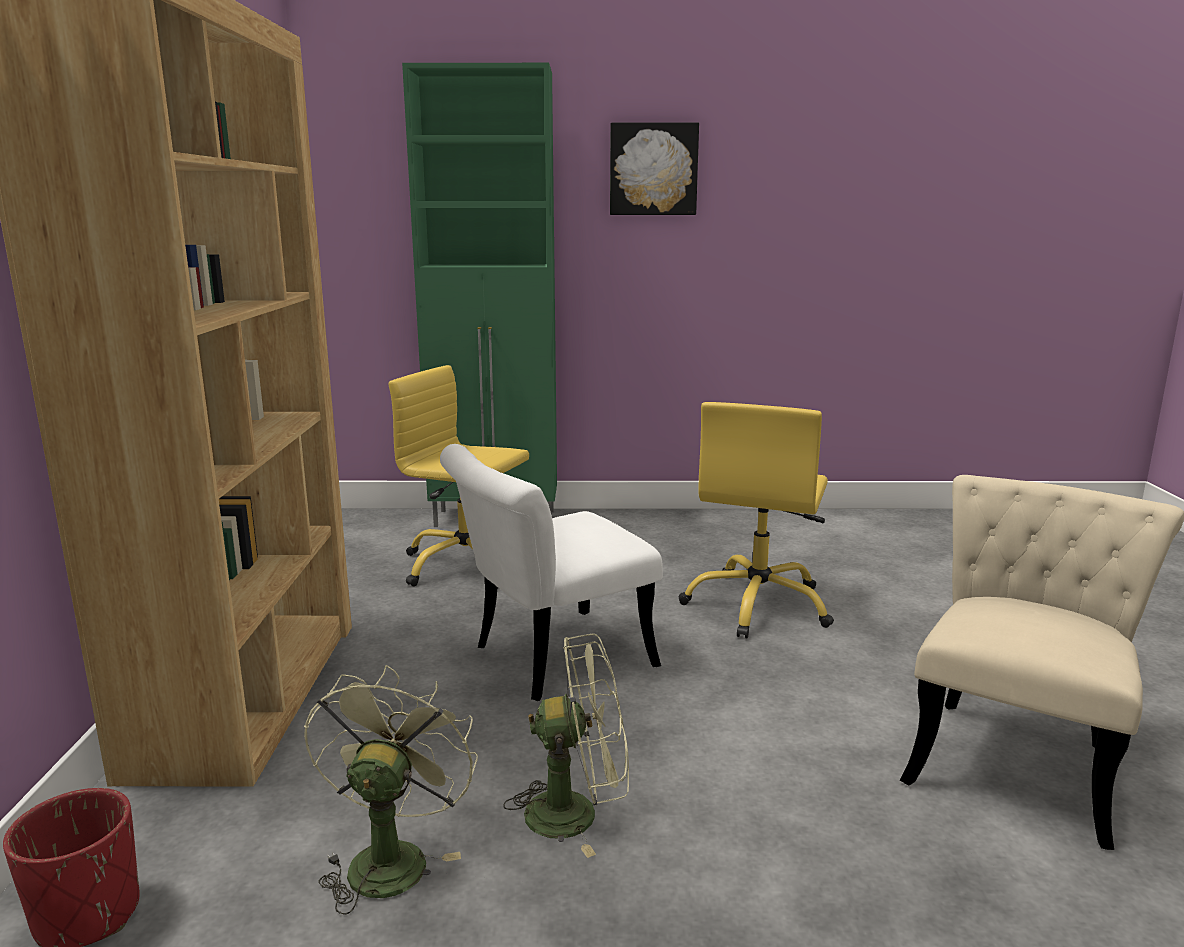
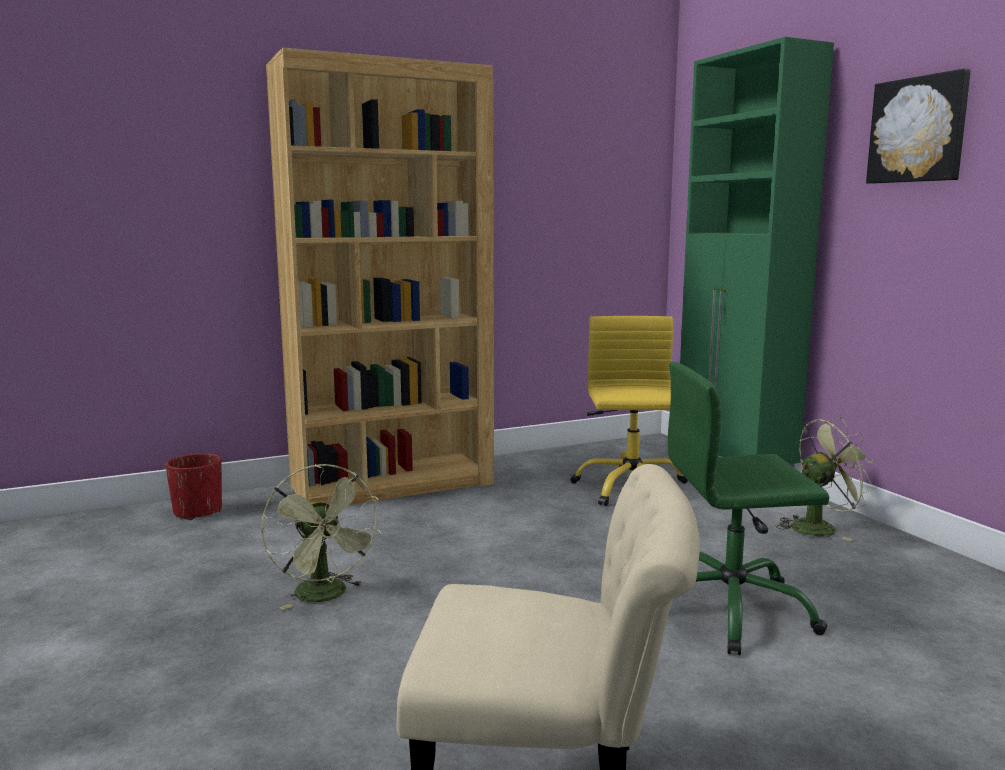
camera: 65 degrees right, 5 degrees down
green fan [304,665,478,915] -> green fan moved to [776,417,877,541]
white chair [440,444,663,701] -> none
yellow office chair [679,402,834,638] -> green office chair [668,361,829,655]

